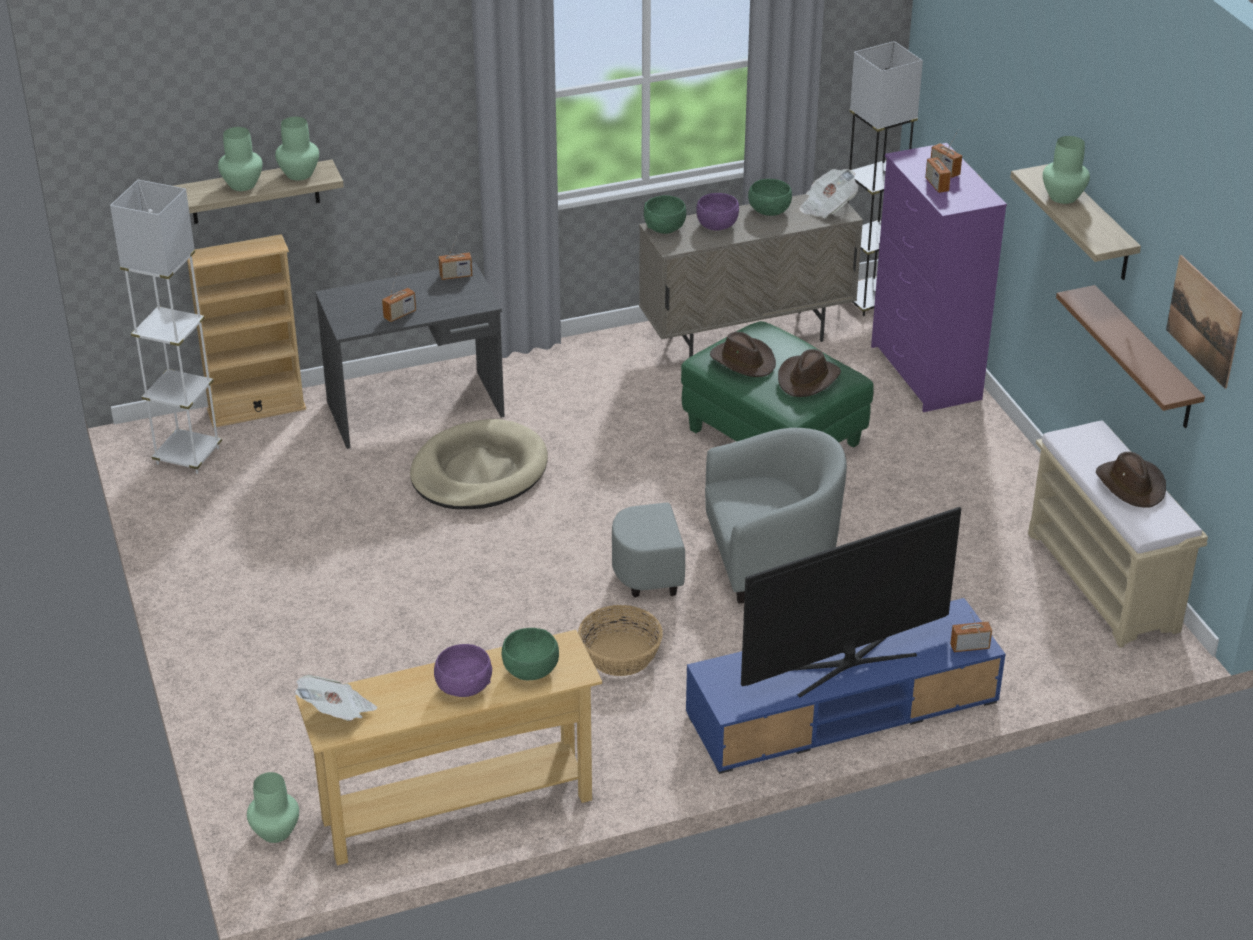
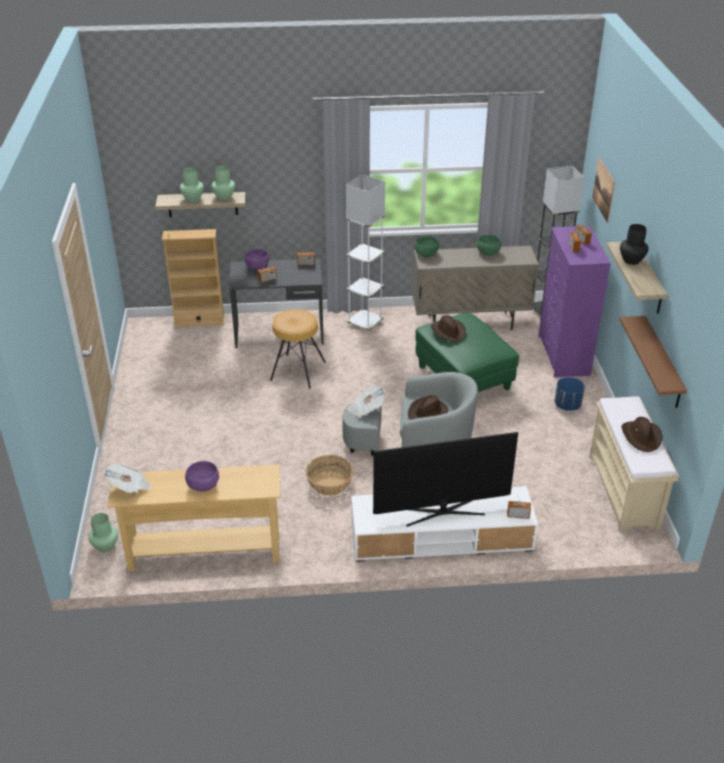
camera: 15 degrees right, 0 degrees up
white floor lamp [110,180,222,474] -> white floor lamp moved to [346,175,385,333]
beige dog bed [410,419,548,509] -> brown stool [270,309,326,388]
green bowl [502,628,559,680] -> none
blue tv stand [686,598,1006,774] -> white tv stand [351,486,538,562]
purple bowl [696,193,739,231] -> purple bowl moved to [245,249,269,270]
brown hat [778,349,841,397] -> brown hat moved to [408,395,449,420]
newspaper [799,169,858,218] -> newspaper moved to [347,386,385,418]
green vase [1043,136,1090,204] -> black vase [620,224,649,265]
picture [1166,255,1242,389] -> picture moved to [592,158,615,223]
none -> blue planter [555,377,585,411]

